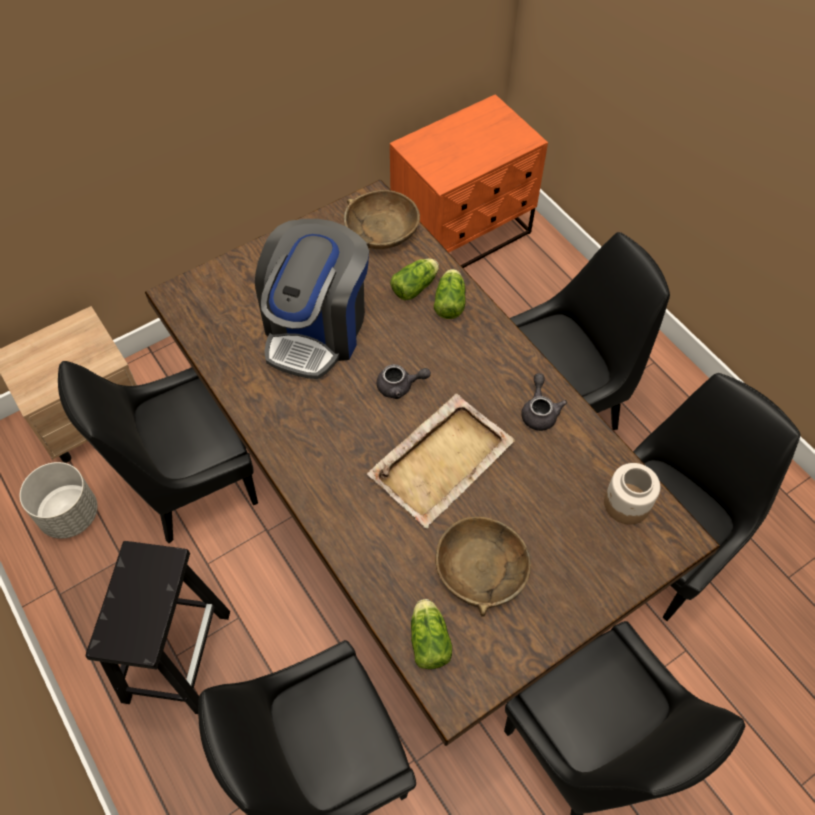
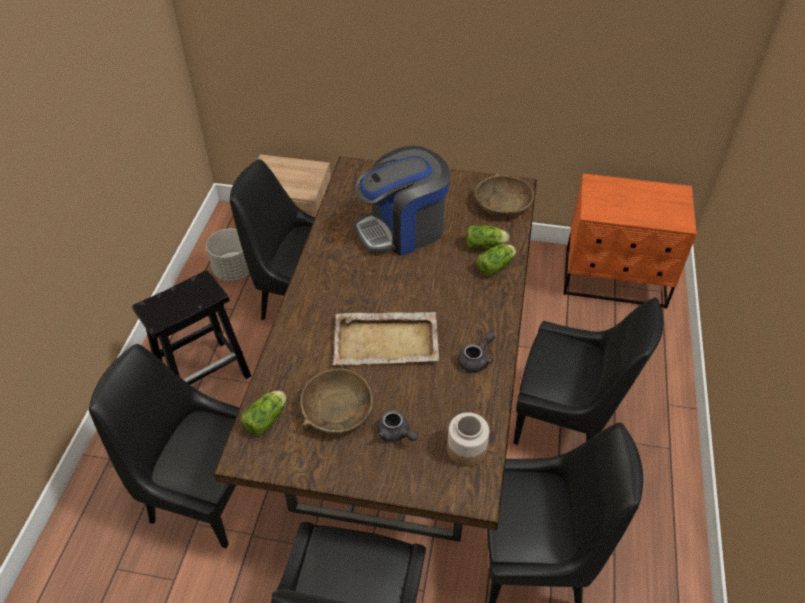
camera: 45 degrees right, 10 degrees down
grey teapot [377,364,431,399] -> grey teapot moved to [377,411,418,442]

